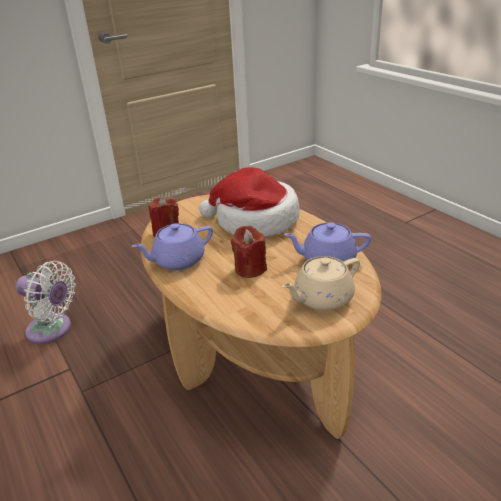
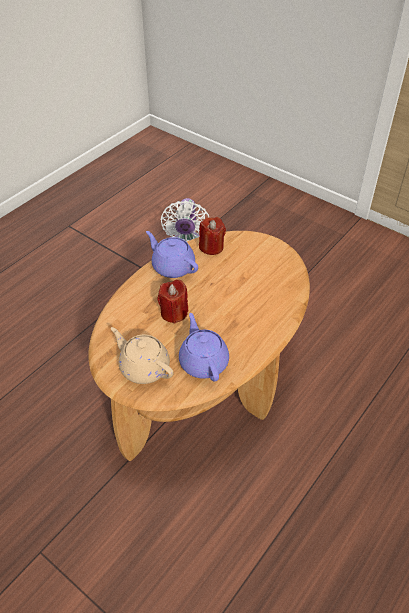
camera: 70 degrees right, 15 degrees up
hat [199,167,300,237] -> none

